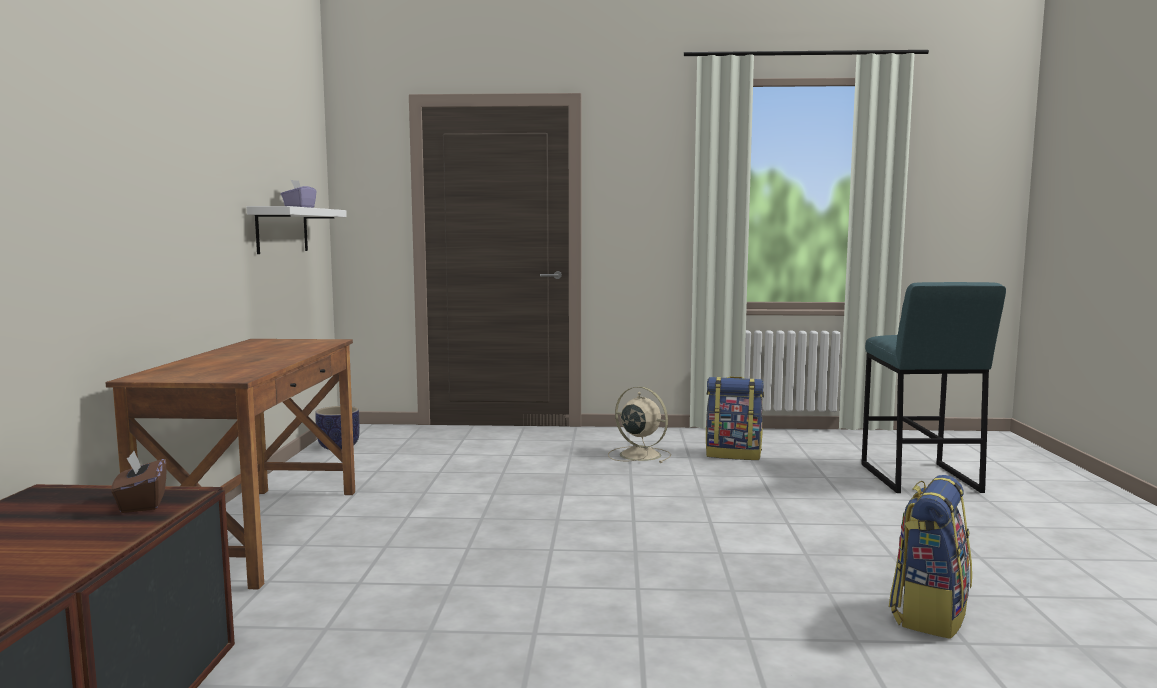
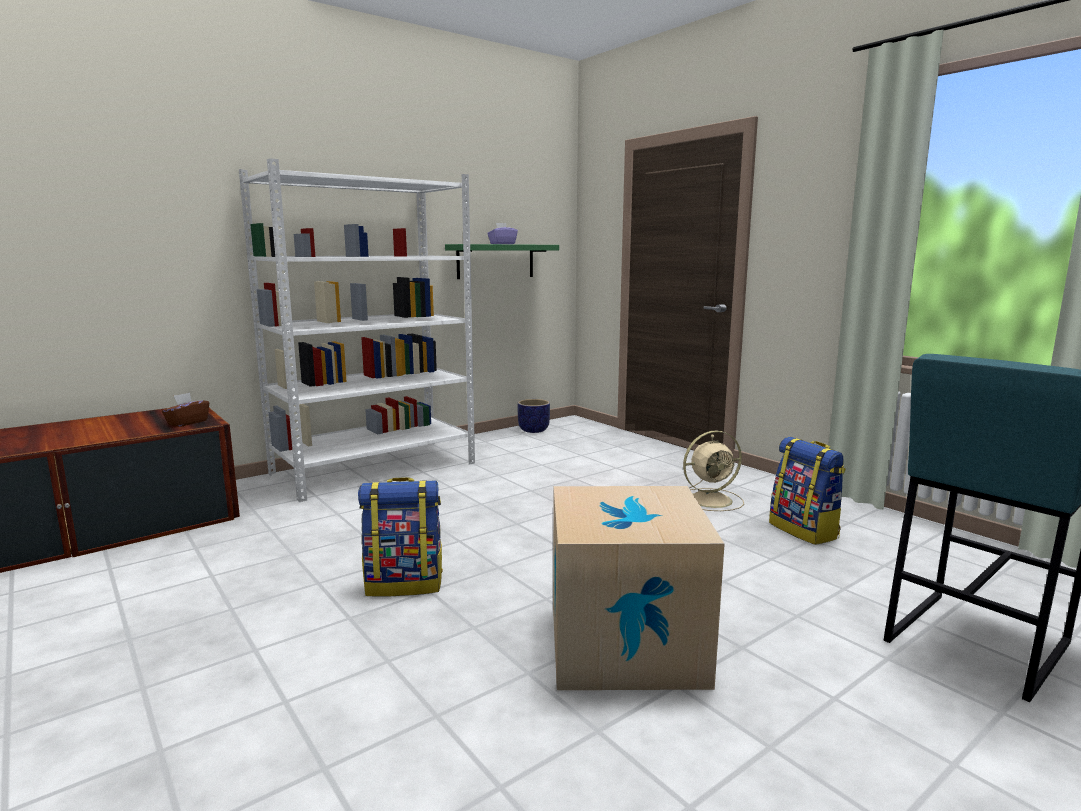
camera: 50 degrees right, 5 degrees up
brown desk [105,339,355,589] -> white bookcase [239,158,475,502]
white shelf [247,206,347,254] -> green shelf [445,244,559,279]
beige fan [608,386,671,463] -> beige fan turned 75 degrees clockwise [683,431,744,511]
backpack [889,475,972,639] -> backpack moved to [358,477,443,597]
none -> cardboard box [553,486,725,690]

